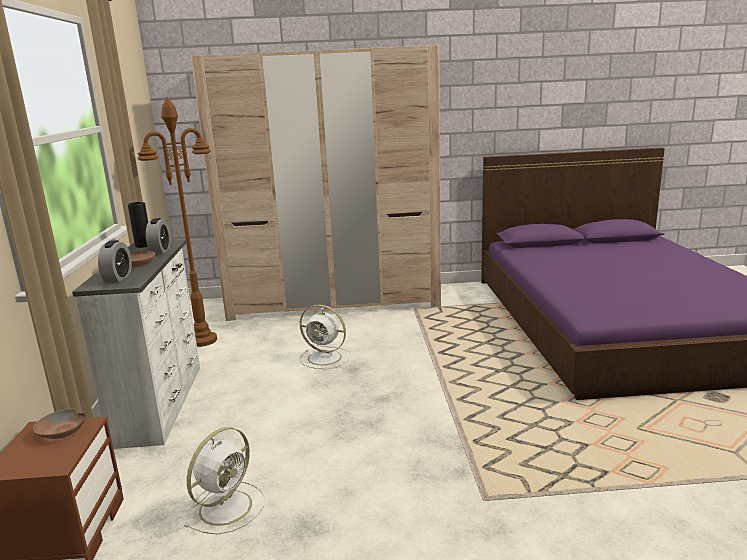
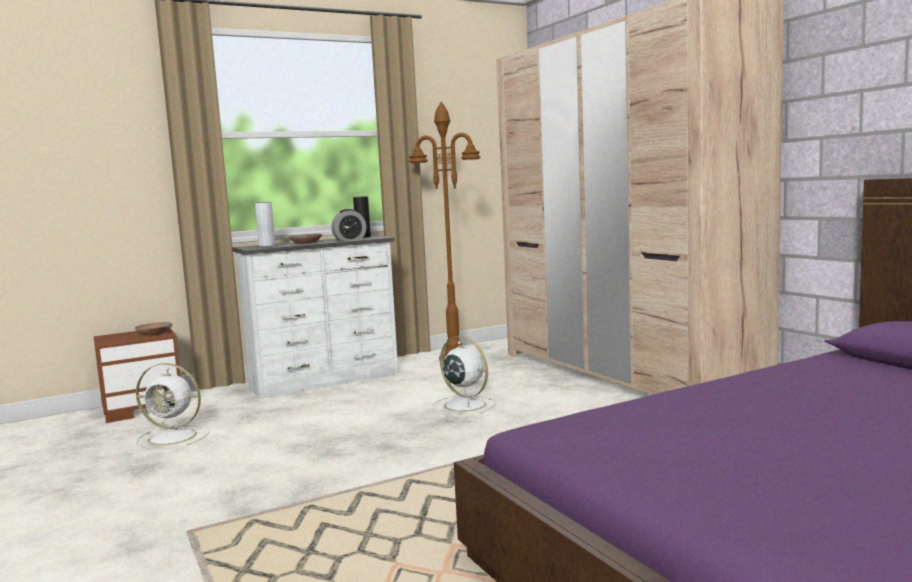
camera: 65 degrees right, 10 degrees down
alarm clock [98,240,132,282] -> grey vase [255,202,275,247]
white fan [300,304,351,369] -> white fan turned 135 degrees clockwise [432,336,496,414]

